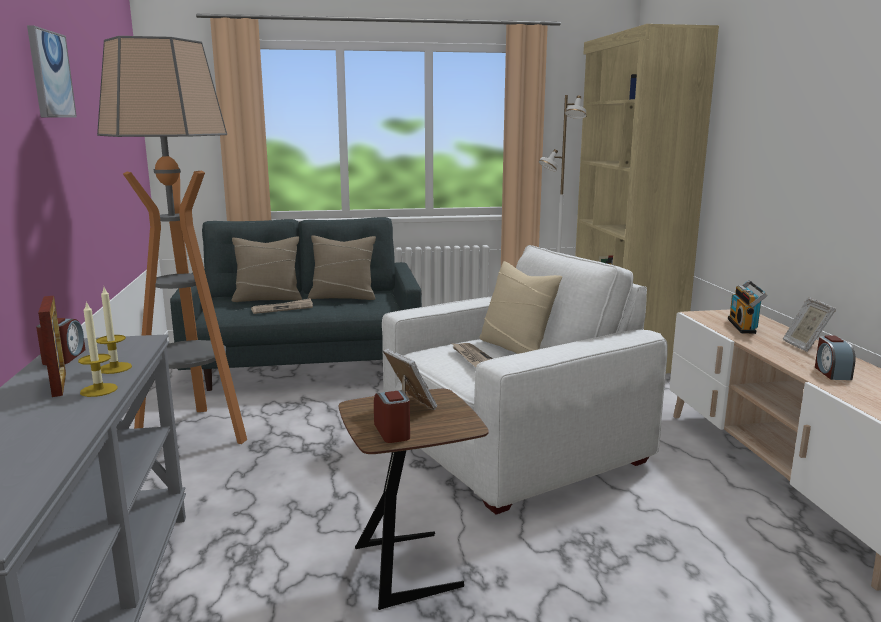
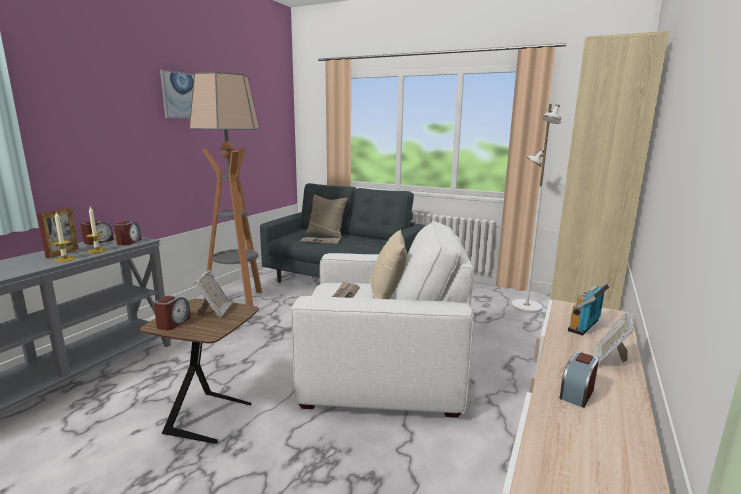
camera: 35 degrees right, 0 degrees up
beige pillow [308,236,376,300] -> none
none -> alarm clock [114,221,141,245]

